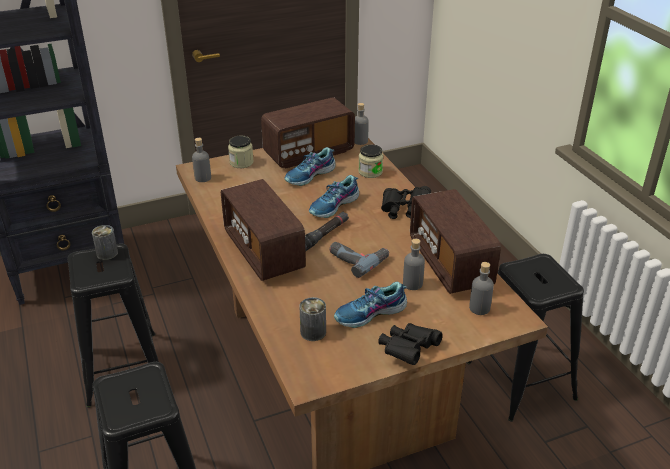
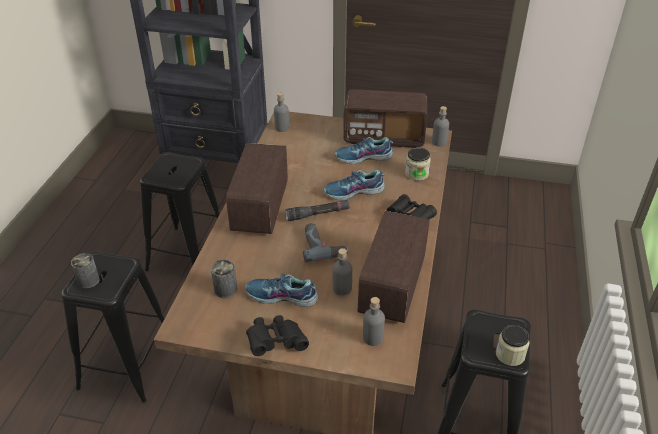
camera: 35 degrees right, 5 degrees up
can [92,225,118,260] -> can moved to [71,253,100,288]
jar [228,135,254,168] -> jar moved to [496,325,530,366]

